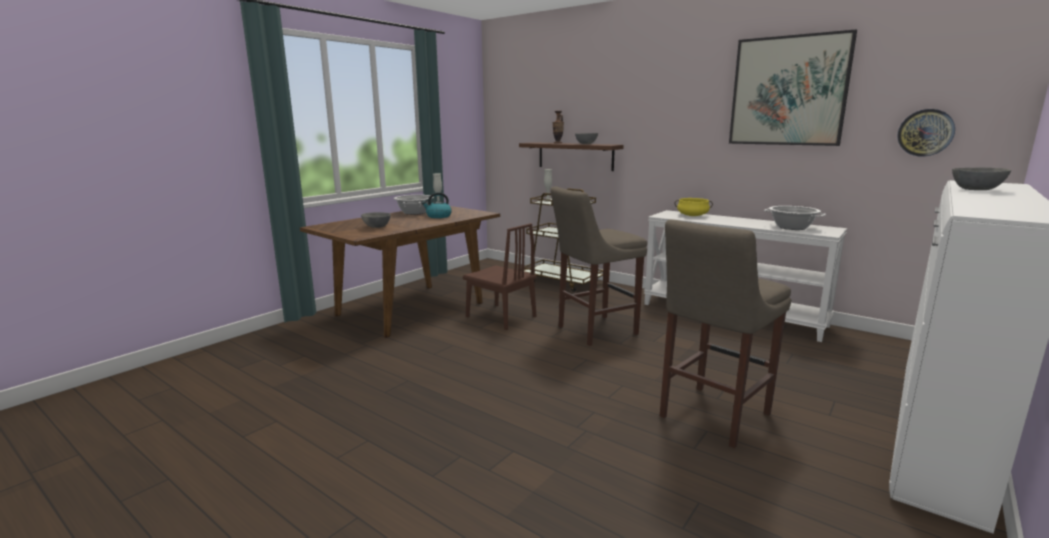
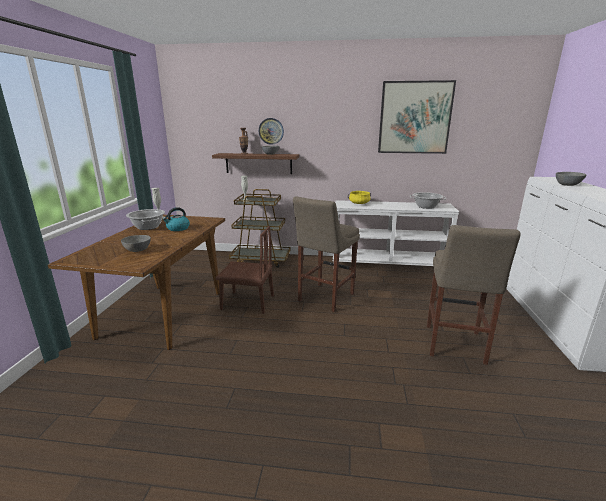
camera: 30 degrees left, 5 degrees up
wall clock [897,109,955,157] -> wall clock moved to [259,118,284,145]

